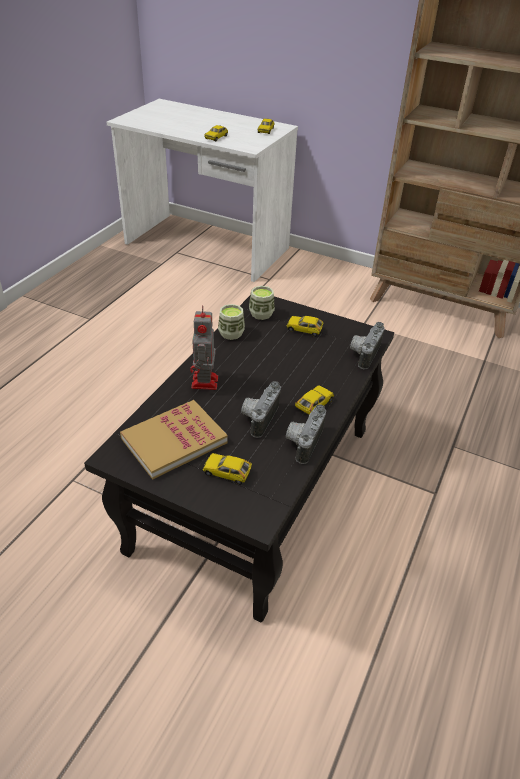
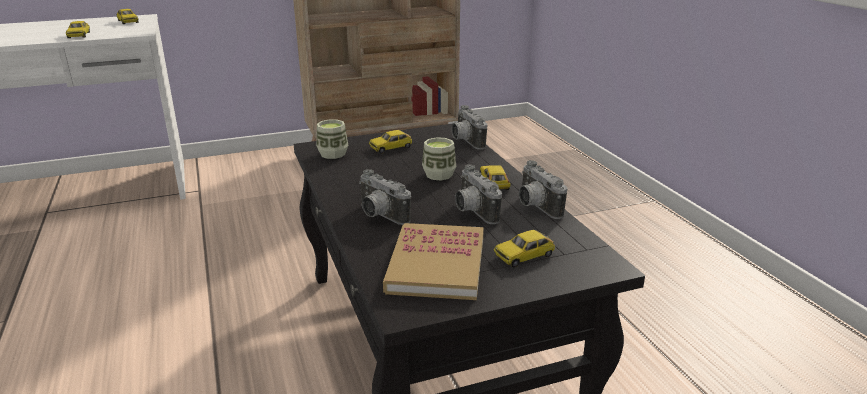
camera: 45 degrees left, 15 degrees down
toy robot [190,305,218,390] -> camera [359,169,411,225]
cup [218,304,245,340] -> cup moved to [422,137,456,180]

